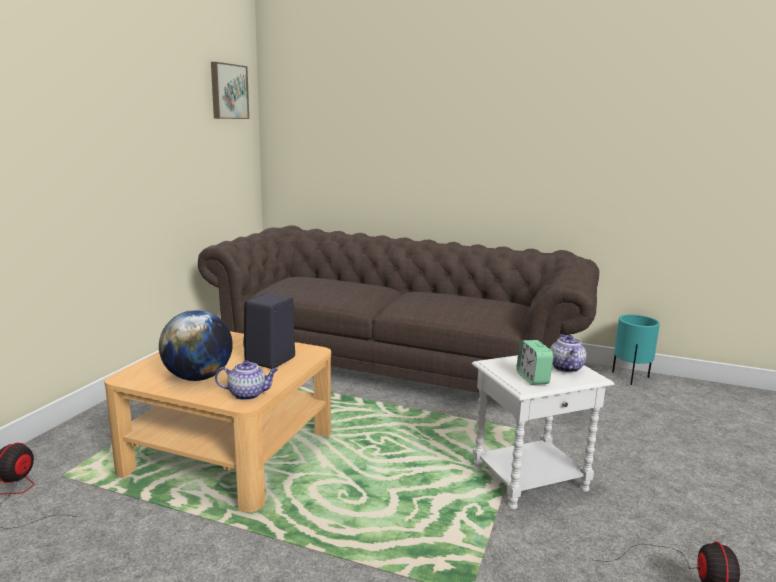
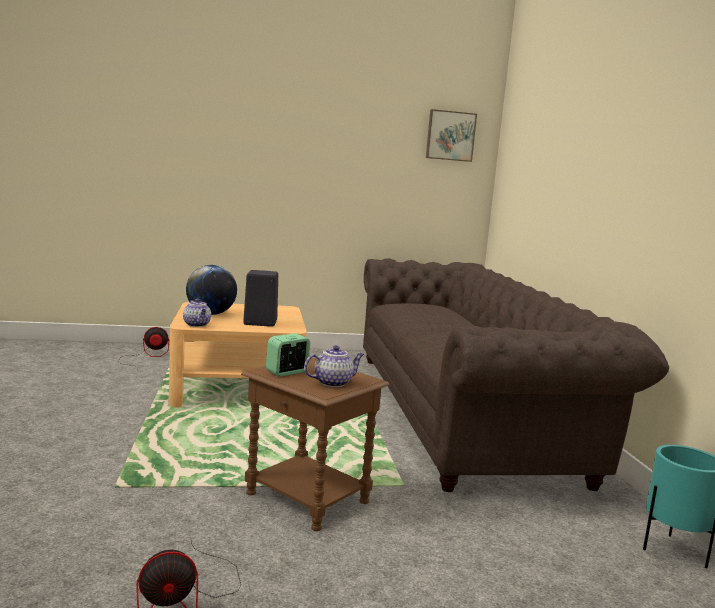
camera: 60 degrees right, 5 degrees down
white side table [472,355,615,509] -> brown side table [241,358,390,531]

